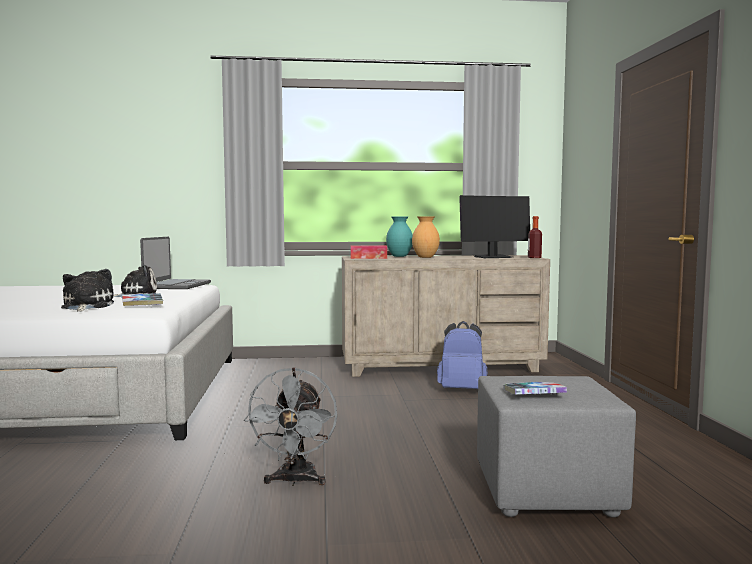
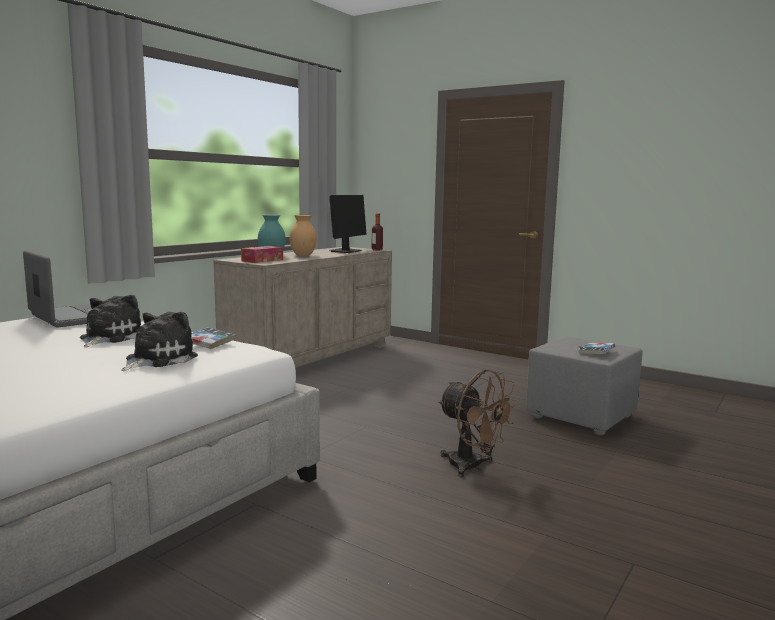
camera: 50 degrees left, 5 degrees up
plush toy [61,269,114,312] -> plush toy turned 90 degrees clockwise [121,311,198,371]
grey fan [244,367,337,486] -> brown fan [438,369,518,477]
blue backpack [437,321,488,389] -> none

